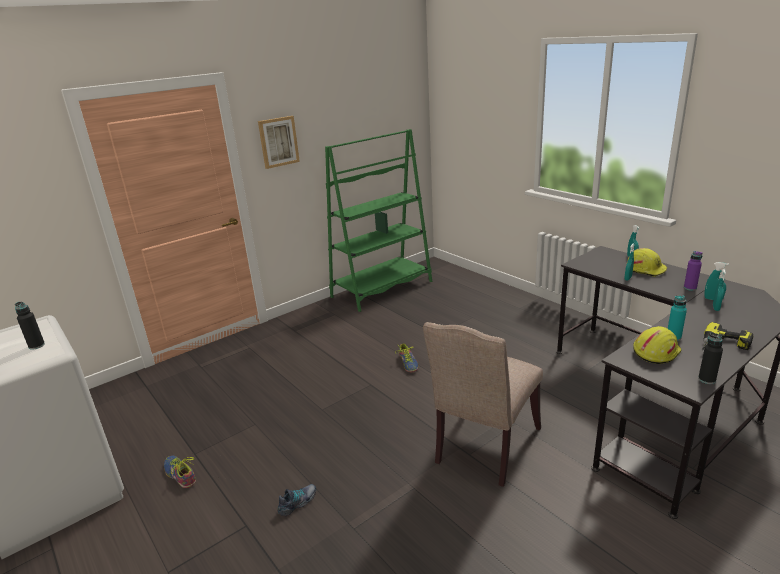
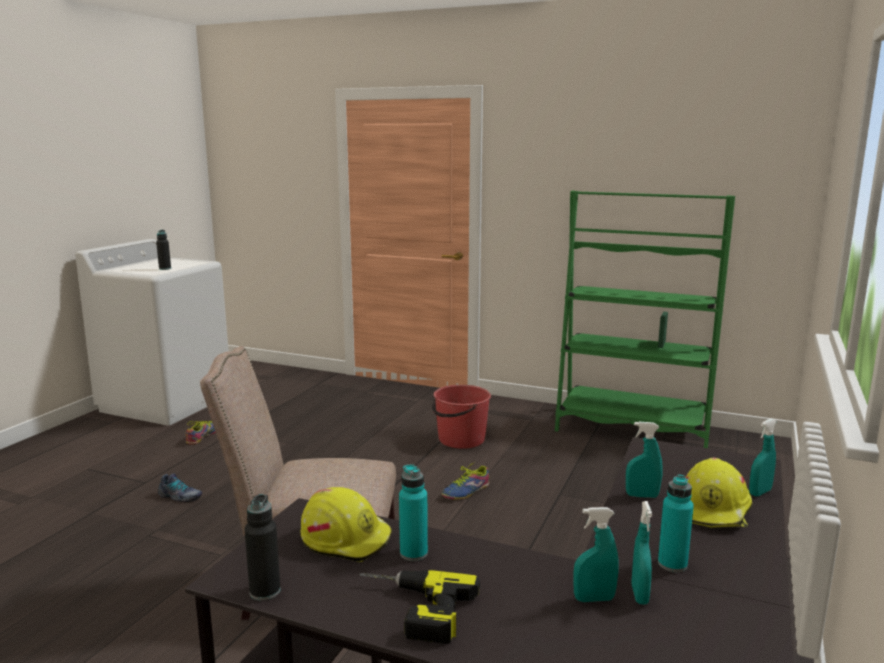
camera: 60 degrees right, 10 degrees down
picture [258,116,300,169] -> none
purple bottle [684,251,702,291] -> turquoise bottle [658,474,694,572]
none -> red bucket [432,385,491,449]

